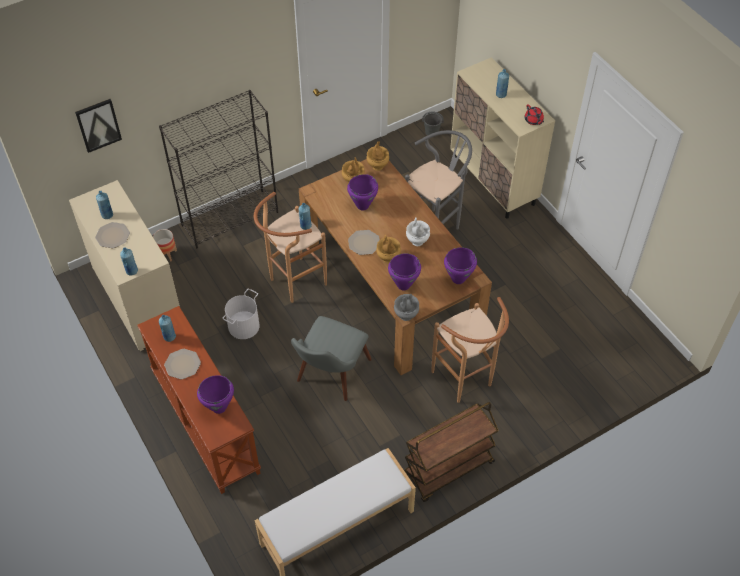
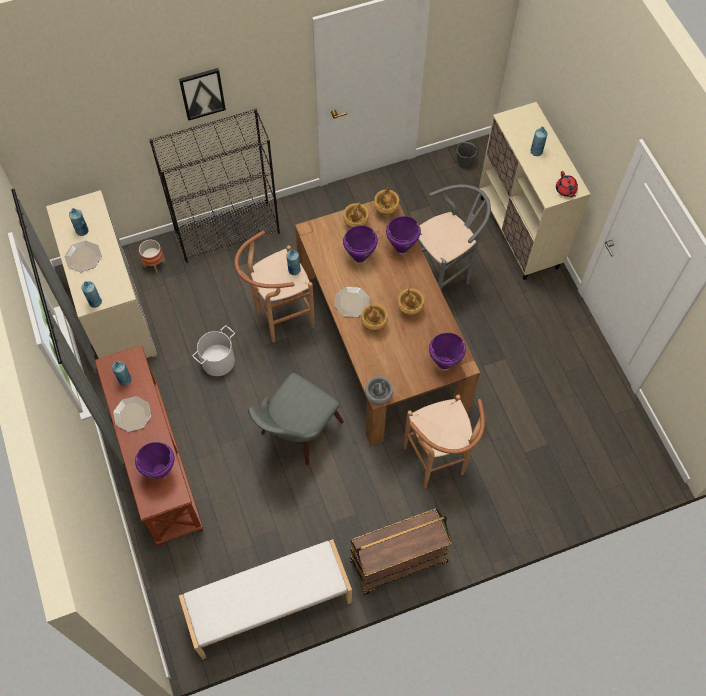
camera: 10 degrees right, 10 degrees up
picture [75,99,122,153] -> picture moved to [179,68,226,121]
purple cooking pot [388,253,421,291] -> purple cooking pot moved to [386,216,421,253]
white vase [406,218,430,246] -> brown vase [397,288,424,316]

